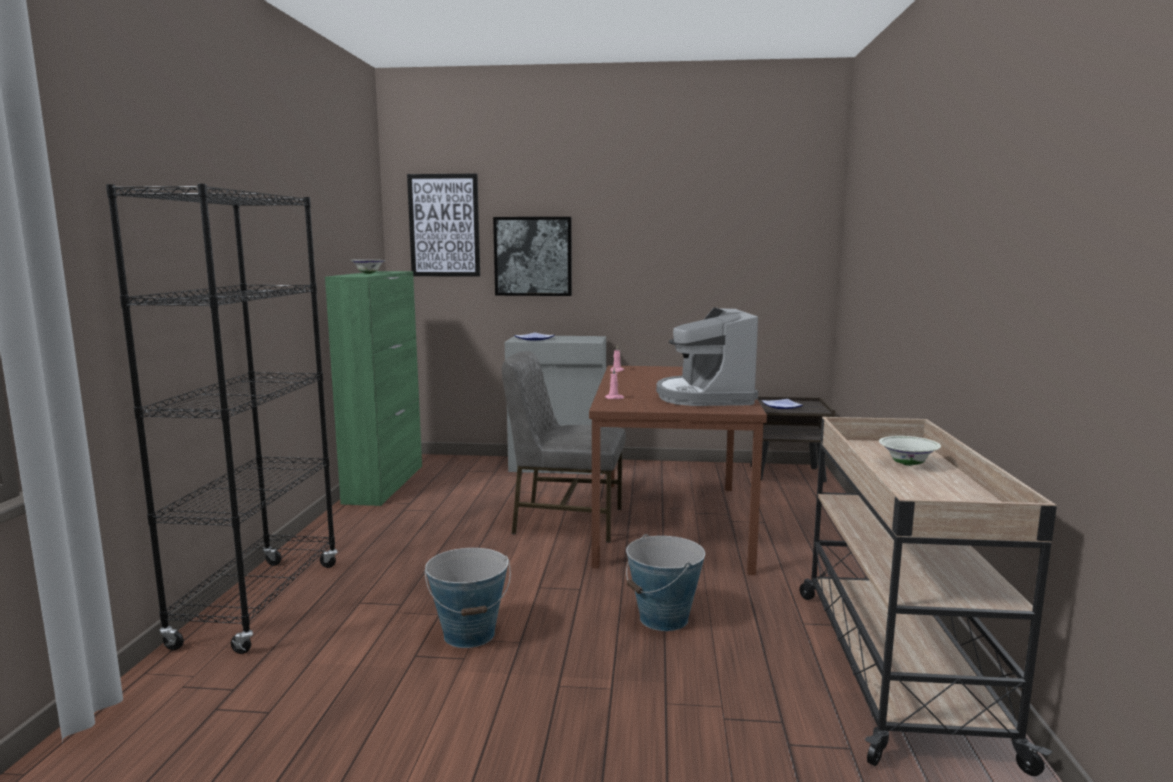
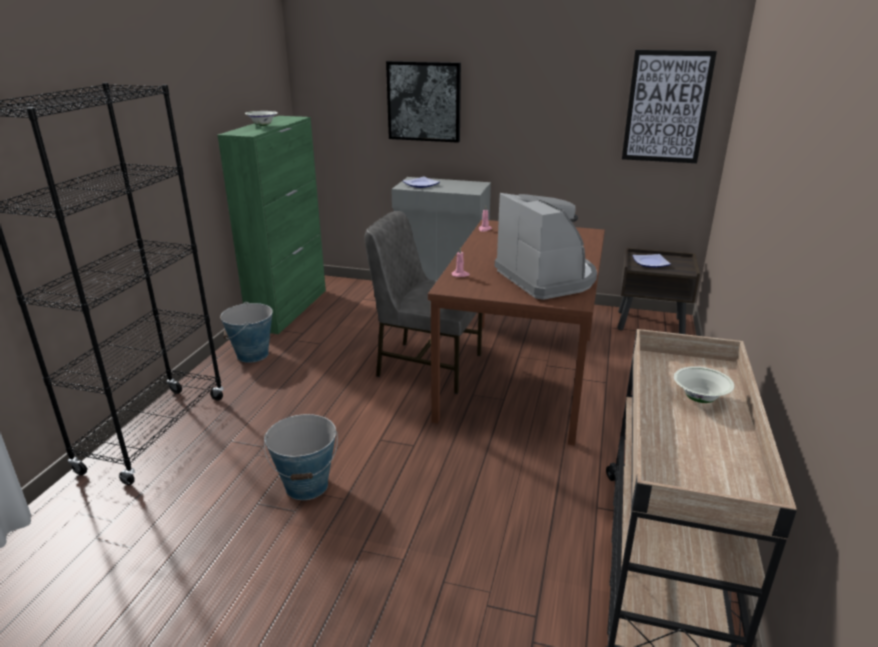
camera: 10 degrees right, 15 degrees up
picture [407,174,480,277] -> picture moved to [622,50,717,163]
bucket [626,534,705,631] -> bucket moved to [220,302,273,363]
coffee machine [656,307,758,406] -> coffee machine turned 150 degrees clockwise [495,193,597,300]

